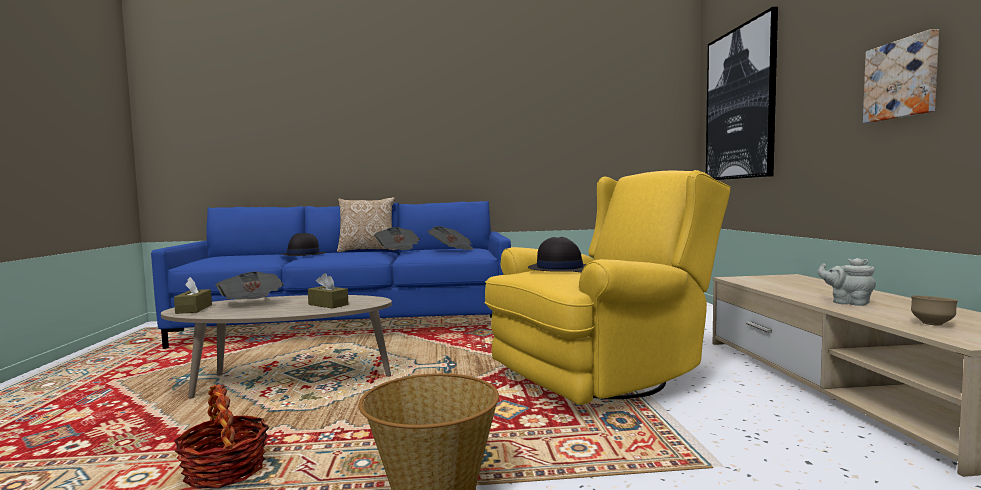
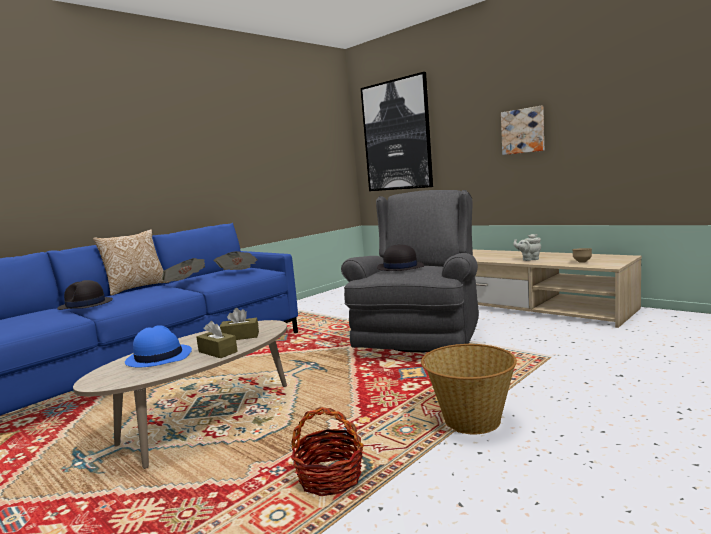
camera: 40 degrees left, 5 degrees up
brown tissue box [174,277,212,314] -> brown tissue box moved to [196,321,238,358]
newspaper [215,272,284,300] -> blue hat [125,325,192,367]
yellow armchair [485,170,730,405] -> grey armchair [341,190,479,352]

